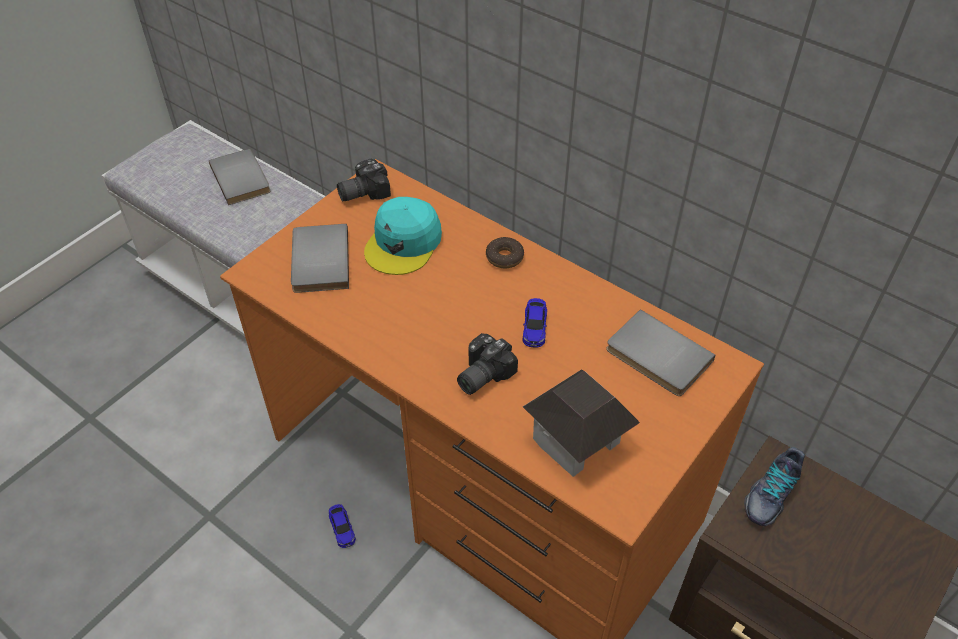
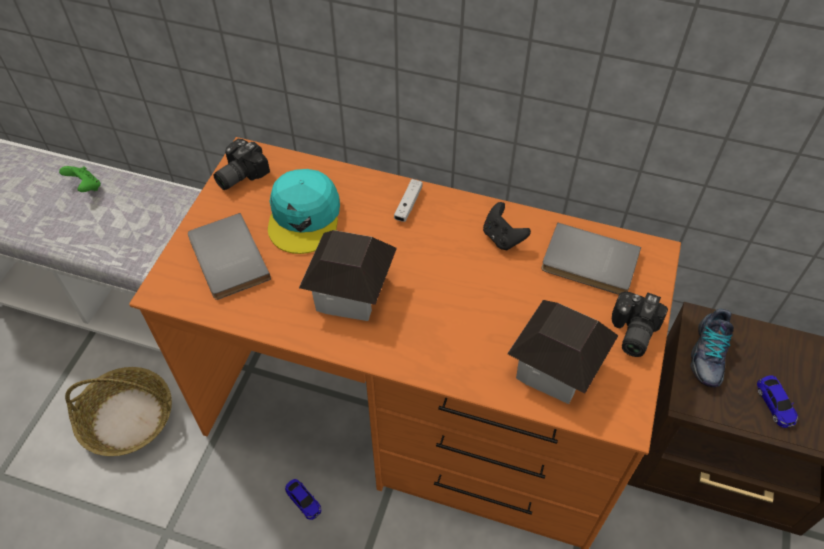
camera: 20 degrees left, 5 degrees up
grey book [209,149,270,205] -> green game controller [59,166,101,192]
camera [457,333,518,395] -> camera moved to [612,292,668,357]
donut [486,237,524,268] -> white game controller [394,179,423,222]
toy car [523,298,547,348] -> toy car moved to [757,376,798,428]
none -> basket [65,367,172,456]
none -> toy house [299,230,397,321]
none -> black game controller [483,202,531,251]

